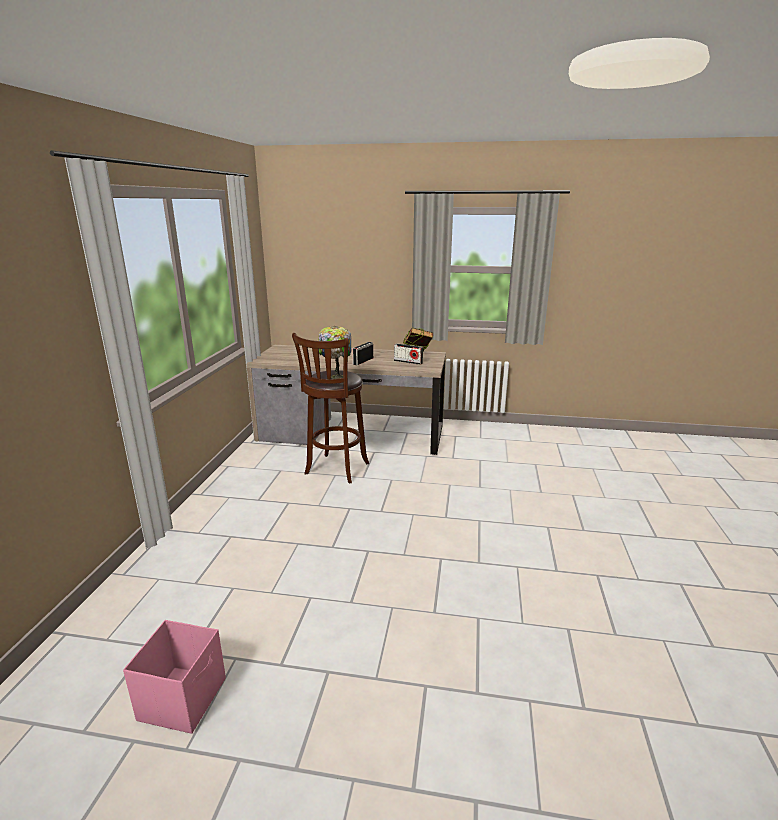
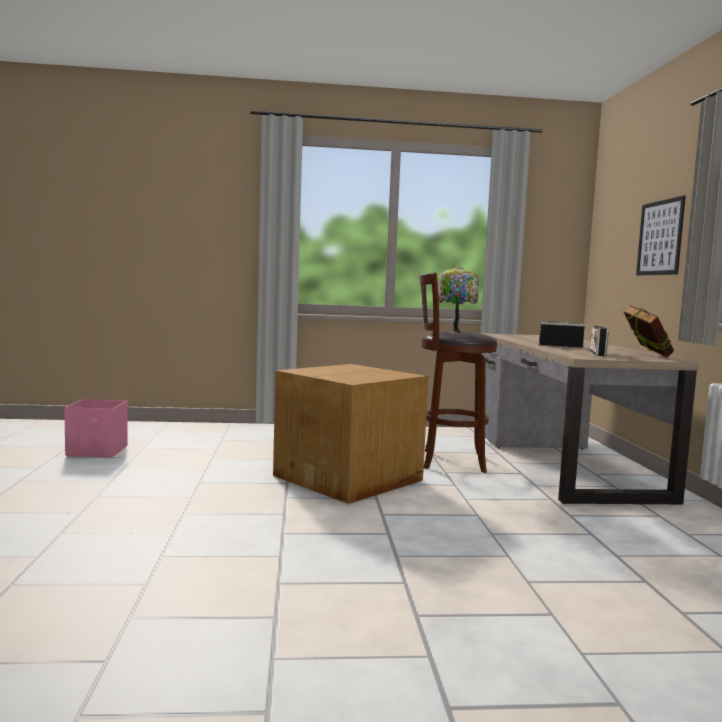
camera: 75 degrees right, 15 degrees down
none -> cardboard box [273,364,428,504]
none -> picture [636,195,686,275]

